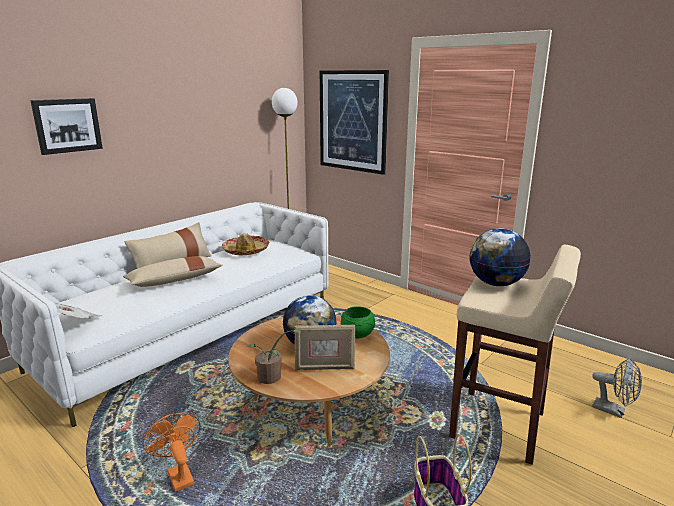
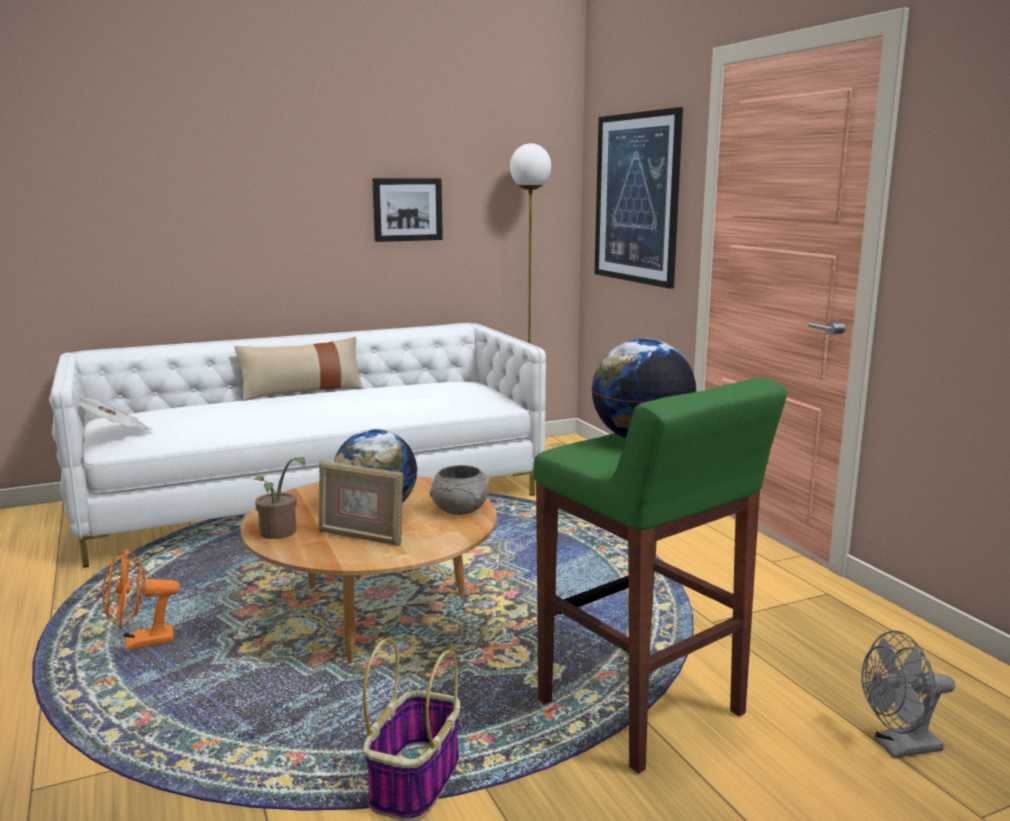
camera: 25 degrees right, 5 degrees down
picture [30,98,103,155] -> picture moved to [372,178,443,242]
beige pillow [123,256,223,287] -> none
orange fan [143,412,200,492] -> orange fan turned 105 degrees counterclockwise [102,548,180,650]
hat [222,233,270,255] -> none
green bowl [341,306,375,338] -> grey bowl [429,465,488,515]
beige stool [449,245,581,465] -> green stool [534,378,787,774]
grey fan [592,358,642,418] -> grey fan turned 105 degrees clockwise [861,631,955,758]

